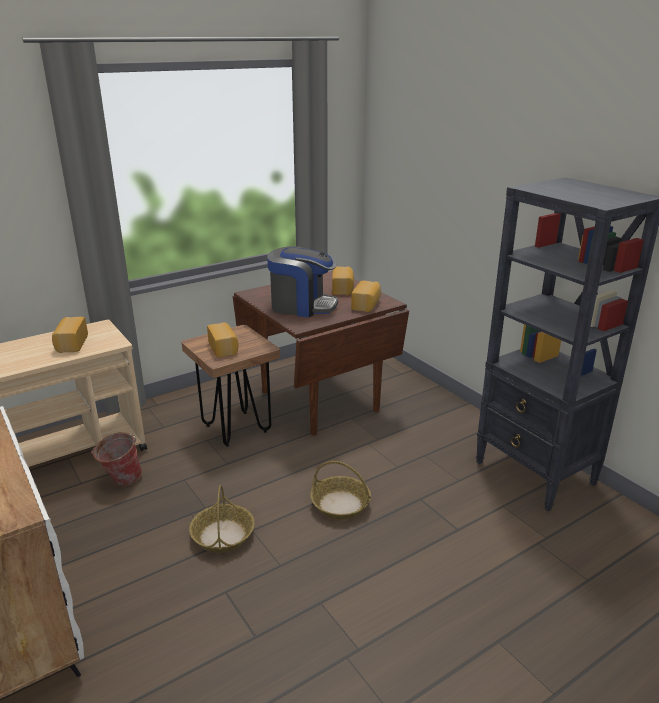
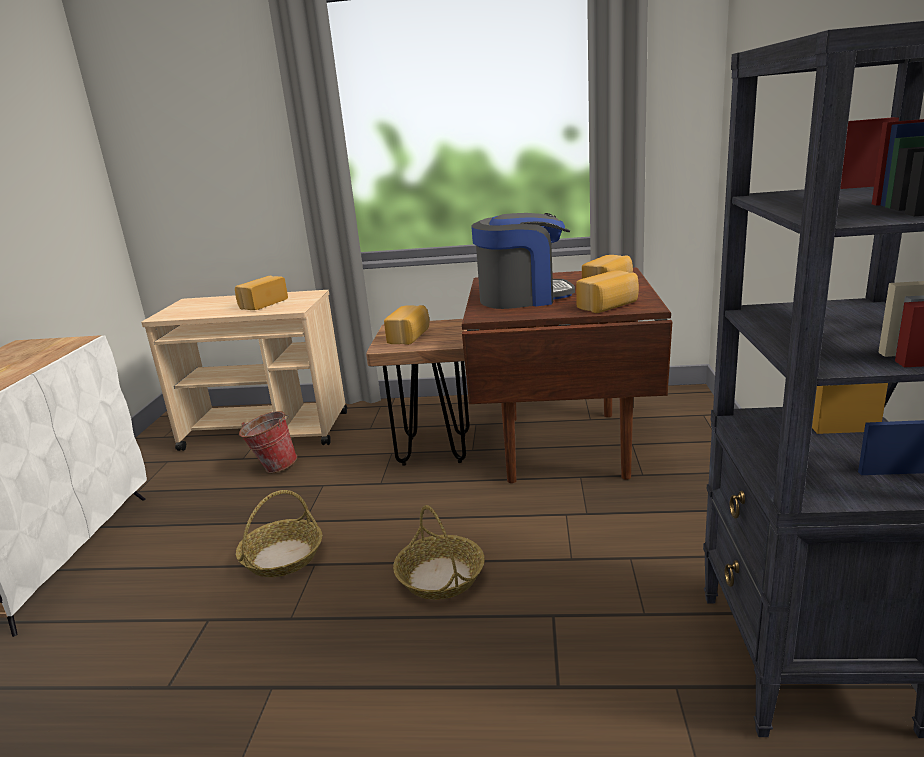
camera: 40 degrees right, 5 degrees down
coffee machine [267,246,338,317] -> coffee machine turned 60 degrees counterclockwise [471,213,575,309]

